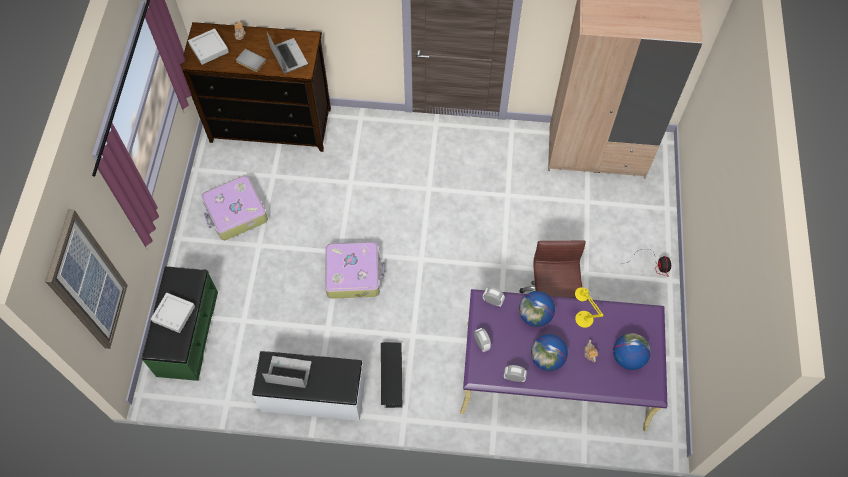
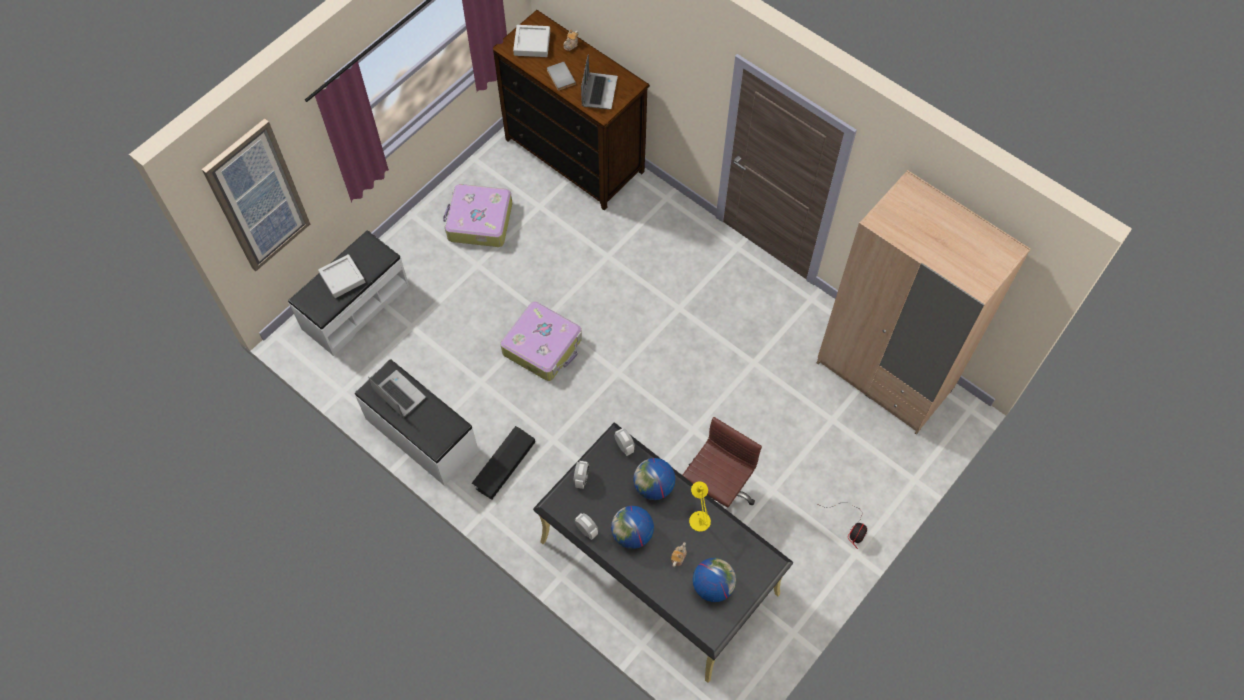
camera: 35 degrees right, 0 degrees up
green bench [142,266,218,381] -> white bench [288,230,409,356]
purple desk [460,289,668,431] -> black desk [533,422,793,683]

